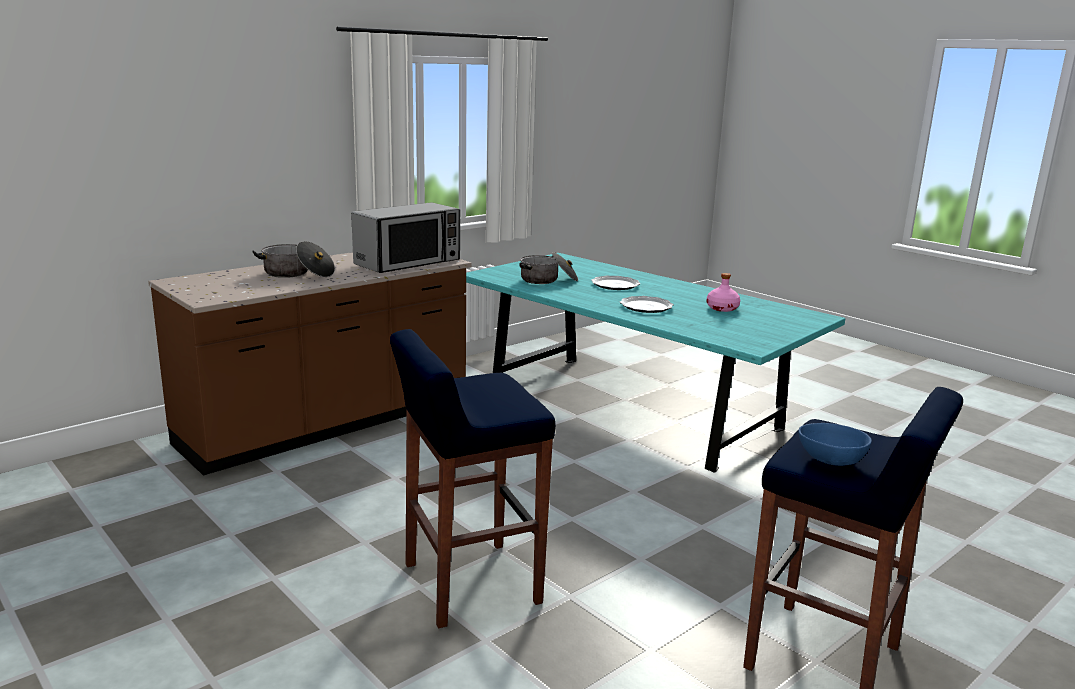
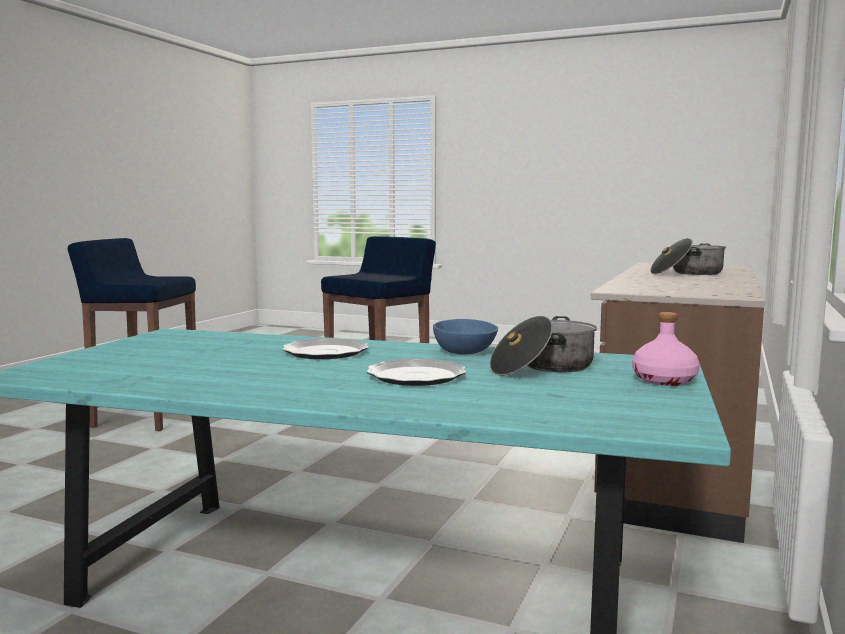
camera: 155 degrees right, 10 degrees down
microwave [351,202,460,273] -> none
pink bottle [707,273,740,312] -> pink bottle moved to [632,312,700,386]
blue bowl [798,423,872,466] -> blue bowl moved to [433,319,498,355]

